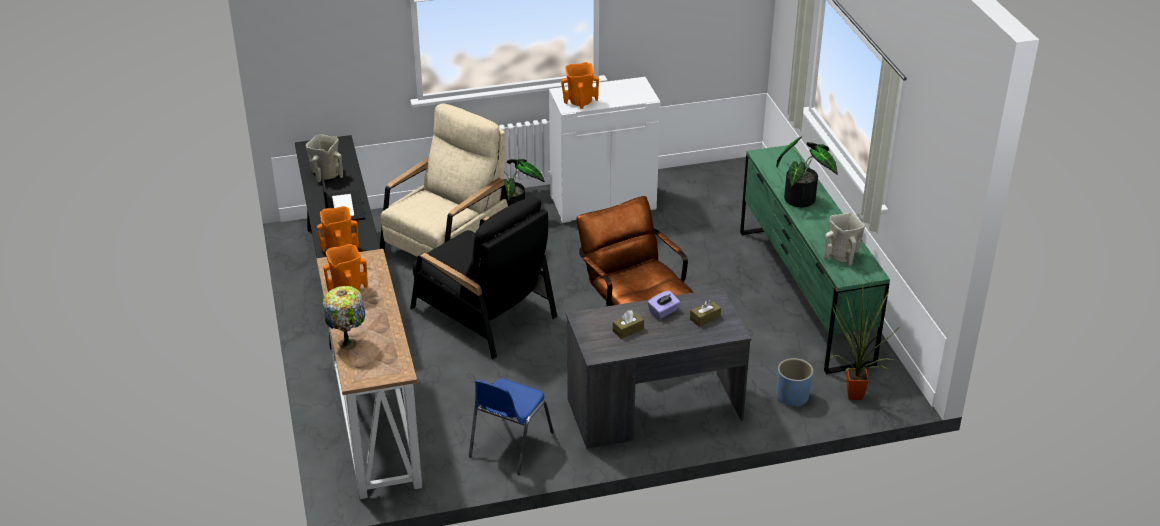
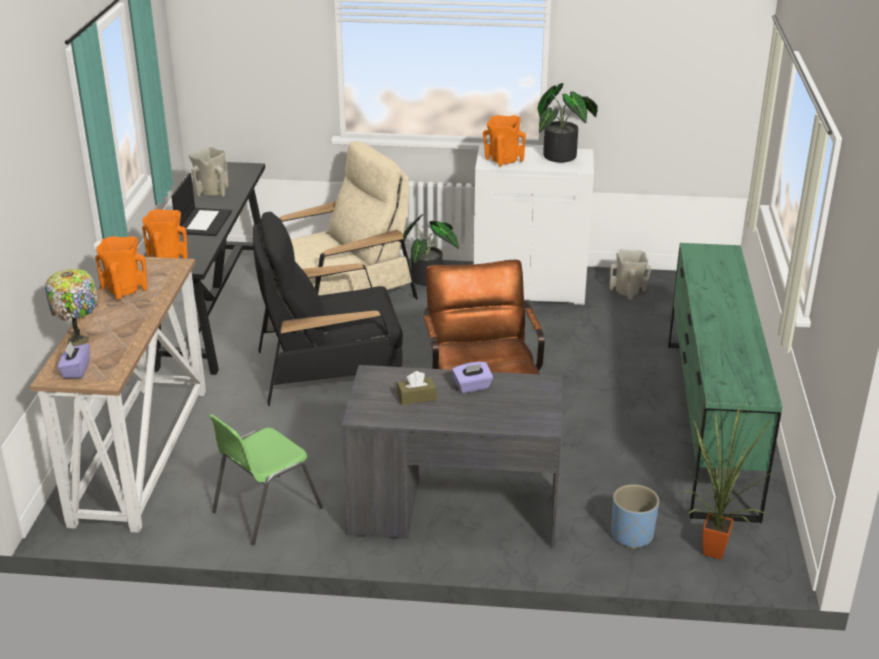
camera: 20 degrees right, 5 degrees down
black armchair [410,197,557,360] -> black armchair turned 105 degrees clockwise [253,212,403,406]
blue chair [469,378,554,475] -> green chair [209,414,323,545]
brown tissue box [690,299,721,327] -> none
potted plant [777,137,838,207] -> potted plant moved to [537,83,598,162]
beige vase [824,213,865,266] -> beige vase moved to [609,249,651,300]
none -> purple tissue box [58,341,90,378]

